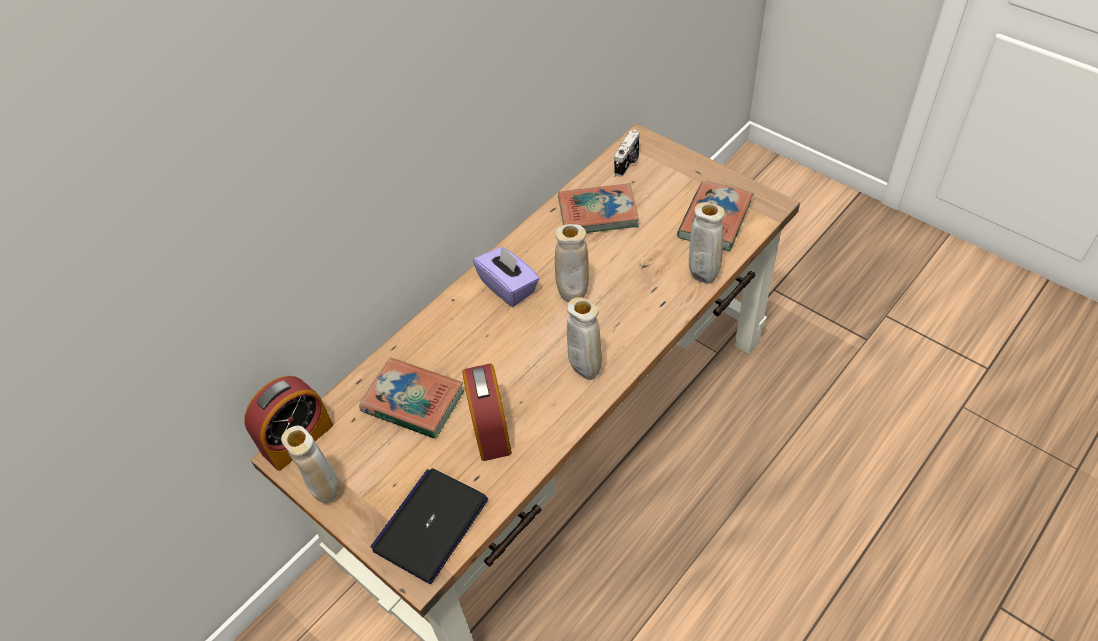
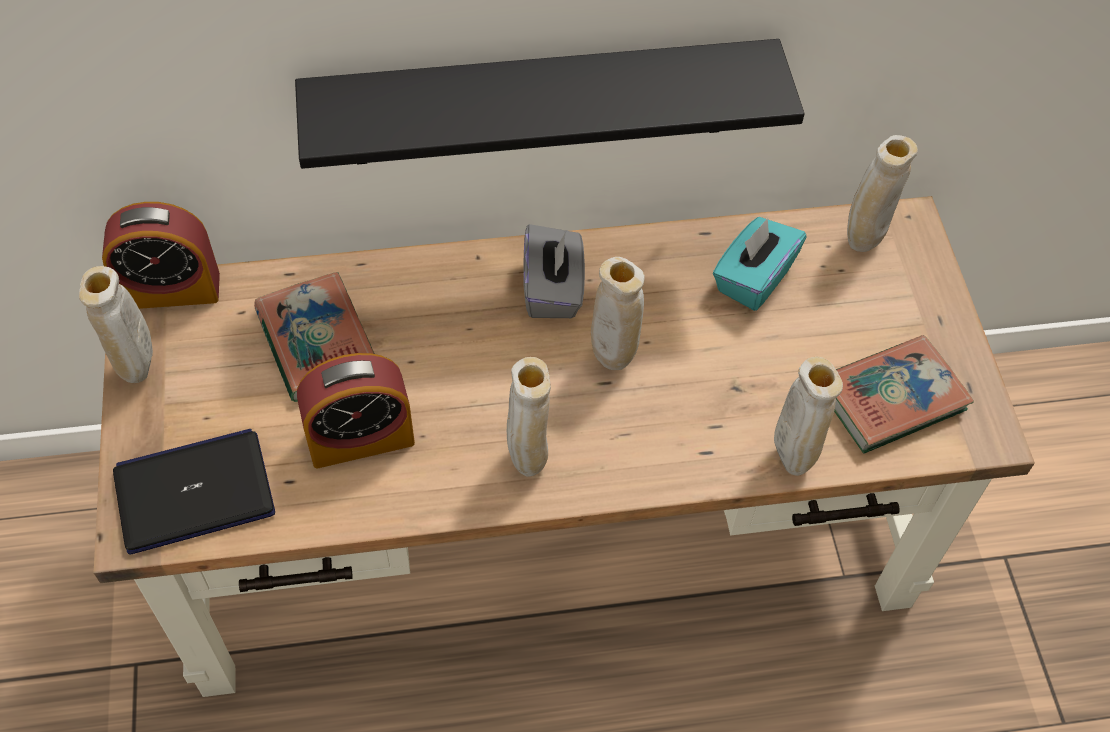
camera: 35 degrees right, 5 degrees up
alarm clock [462,364,512,461] -> alarm clock turned 45 degrees clockwise [297,353,415,469]
purple tissue box [473,246,540,307] -> grey tissue box [524,224,585,318]
book [558,183,639,233] -> turquoise tissue box [713,217,807,311]
camera [614,130,639,177] -> beige vase [847,135,918,252]
none -> black shelf [295,39,804,169]

